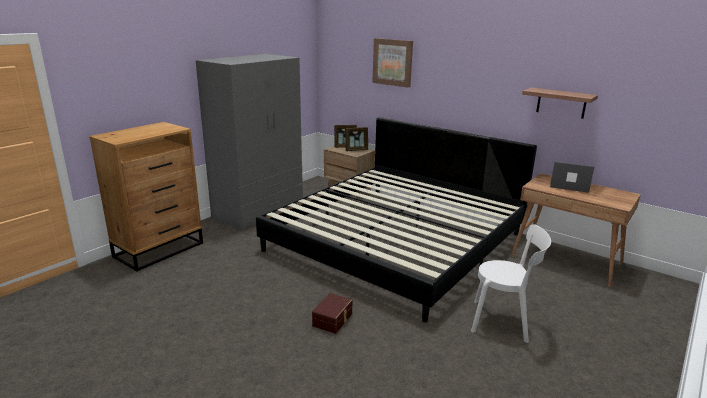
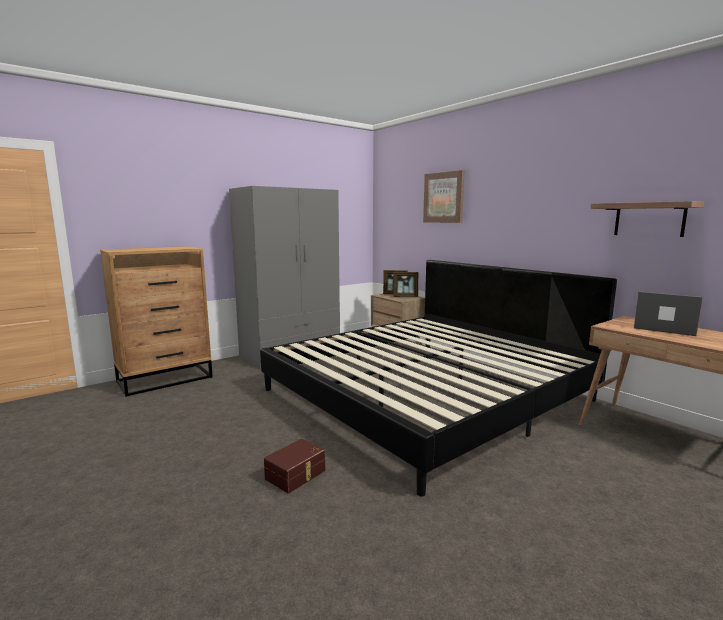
camera: 15 degrees right, 10 degrees down
white chair [471,224,551,343] -> none

